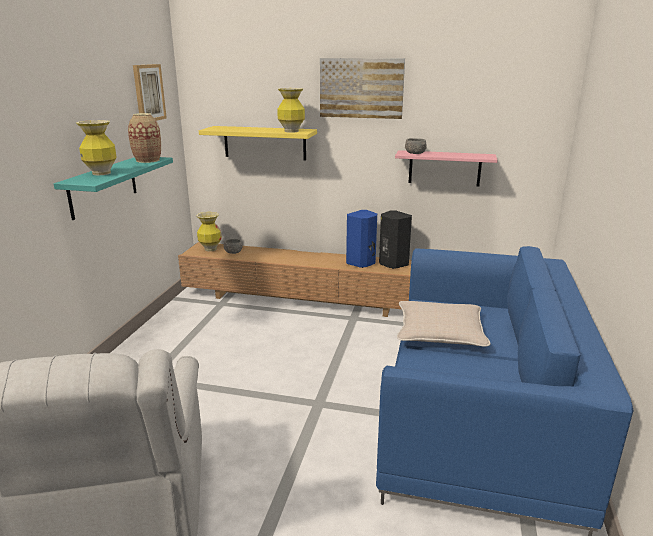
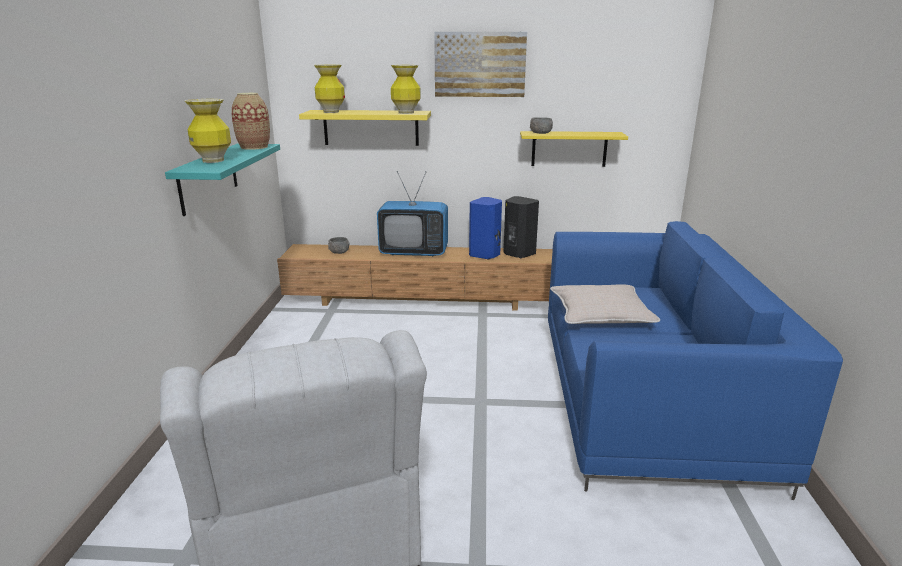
camera: 10 degrees left, 0 degrees up
picture [133,64,167,121] -> none
vase [197,212,222,251] -> vase moved to [314,64,345,113]
pink shelf [395,150,498,187] -> yellow shelf [520,131,628,167]
none -> television [377,171,448,256]

